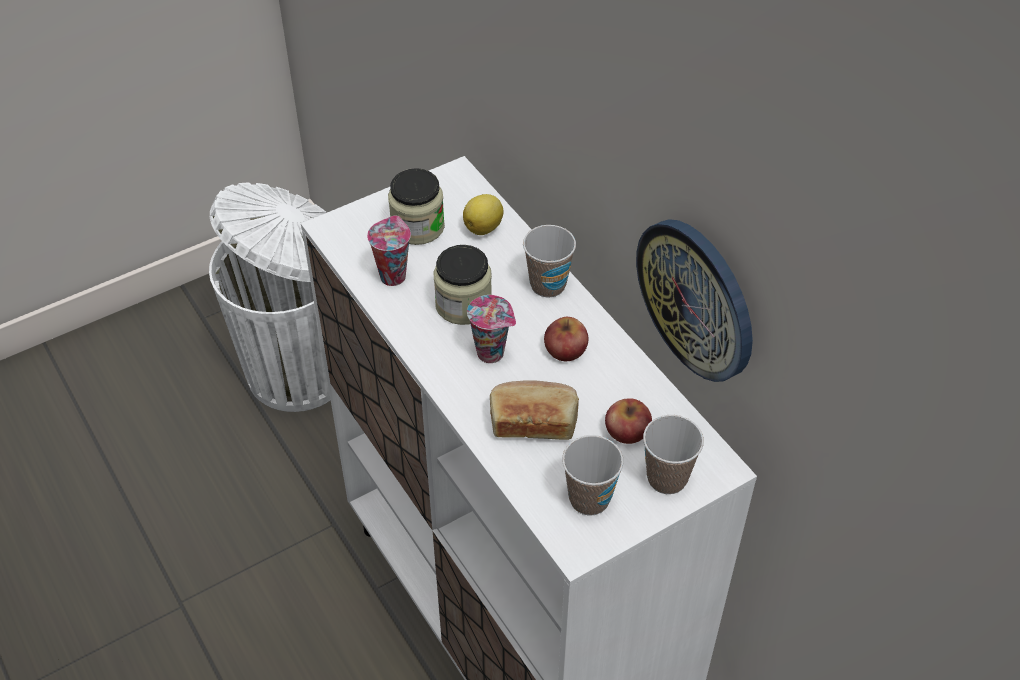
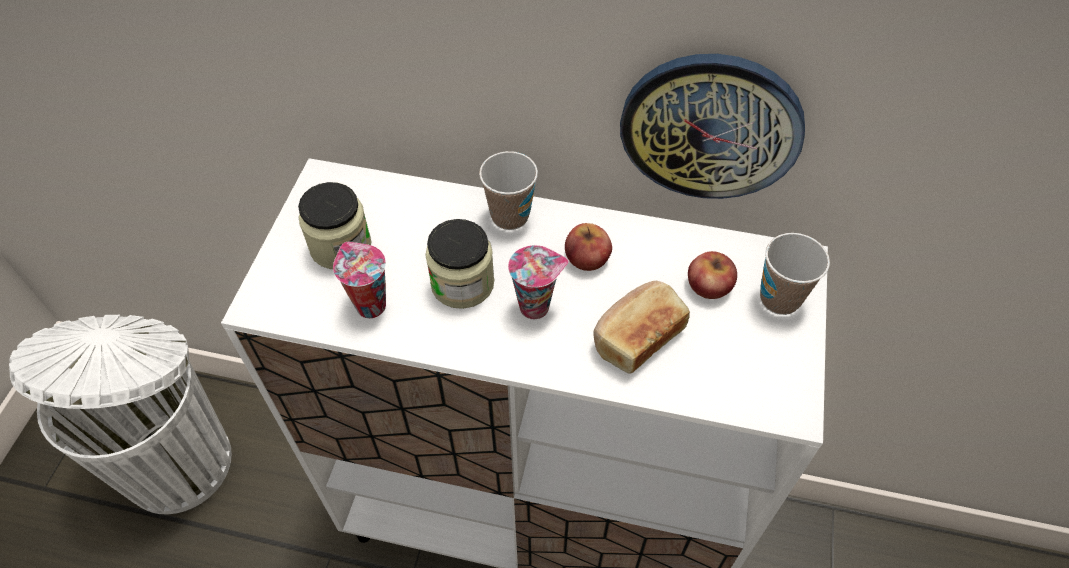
camera: 45 degrees left, 5 degrees up
lemon [463,194,503,235] -> none
cup [562,435,624,516] -> none

